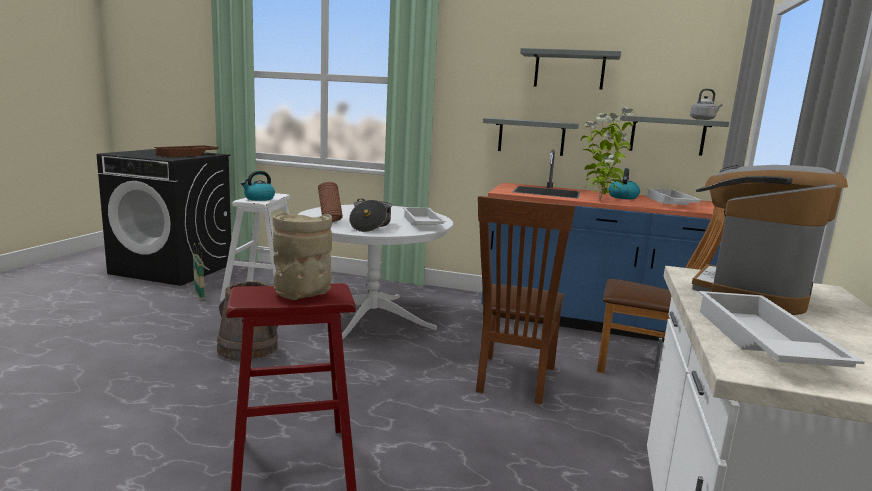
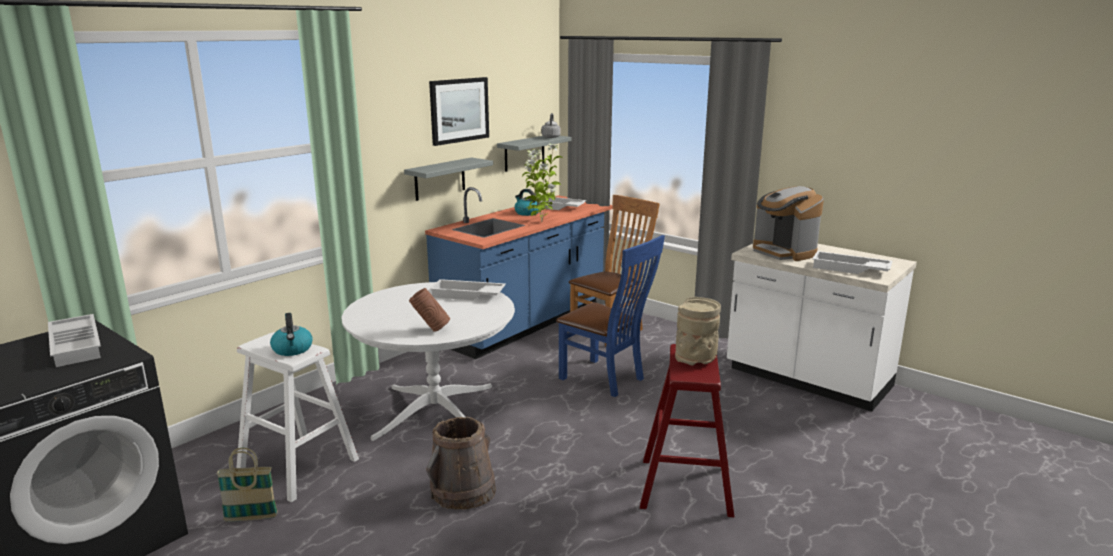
camera: 65 degrees left, 5 degrees up
brown tray [154,145,219,157] -> white tray [48,314,101,367]
cooking pot [349,199,392,232] -> none
brown chair [476,196,576,404] -> blue chair [556,235,665,397]
grey shelf [520,48,621,90] -> picture [429,77,489,146]

